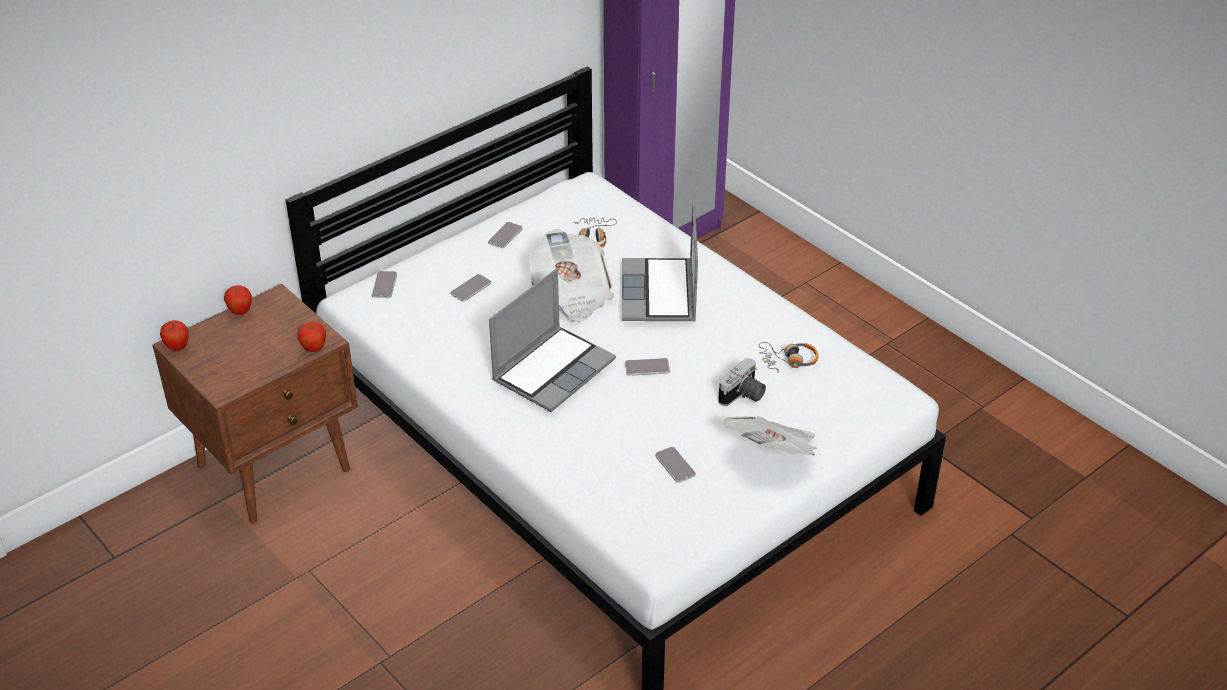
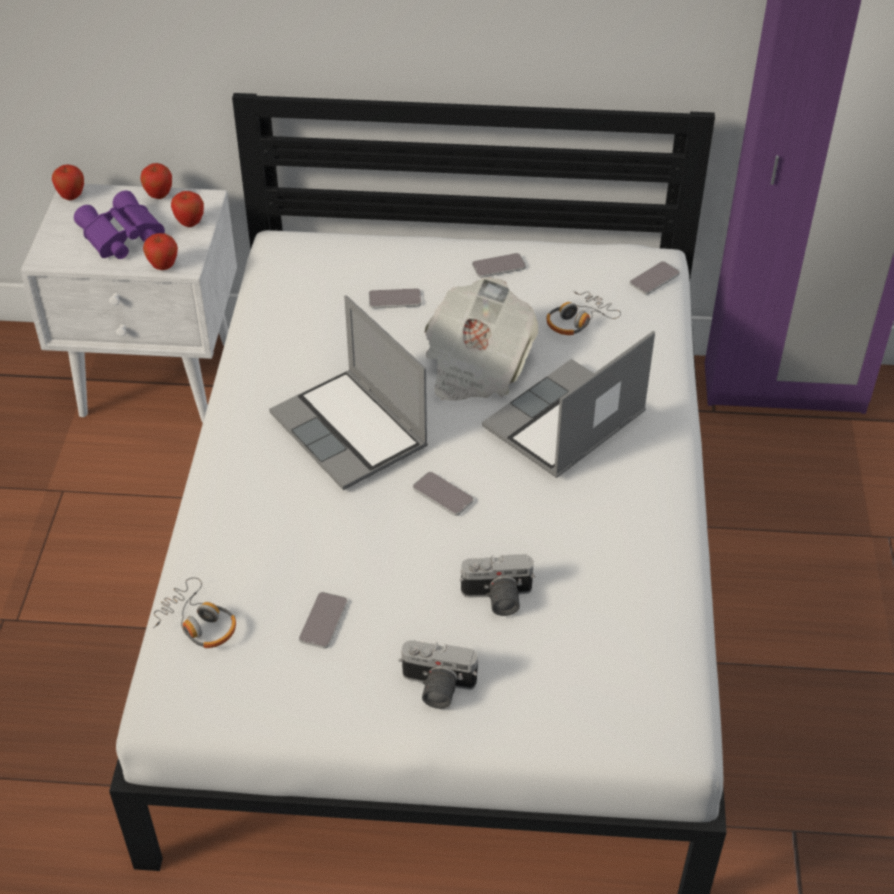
camera: 45 degrees right, 5 degrees up
brown nightstand [153,284,358,524] -> white nightstand [20,184,237,423]
phone [372,271,397,298] -> phone moved to [629,261,680,295]
laptop [489,268,616,412] -> laptop turned 60 degrees clockwise [269,295,428,490]
newspaper [724,416,817,456] -> camera [398,640,478,709]
headphones [759,342,818,373] -> headphones moved to [153,577,236,648]
none -> purple binoculars [74,190,165,259]
none -> apple [171,191,204,227]

